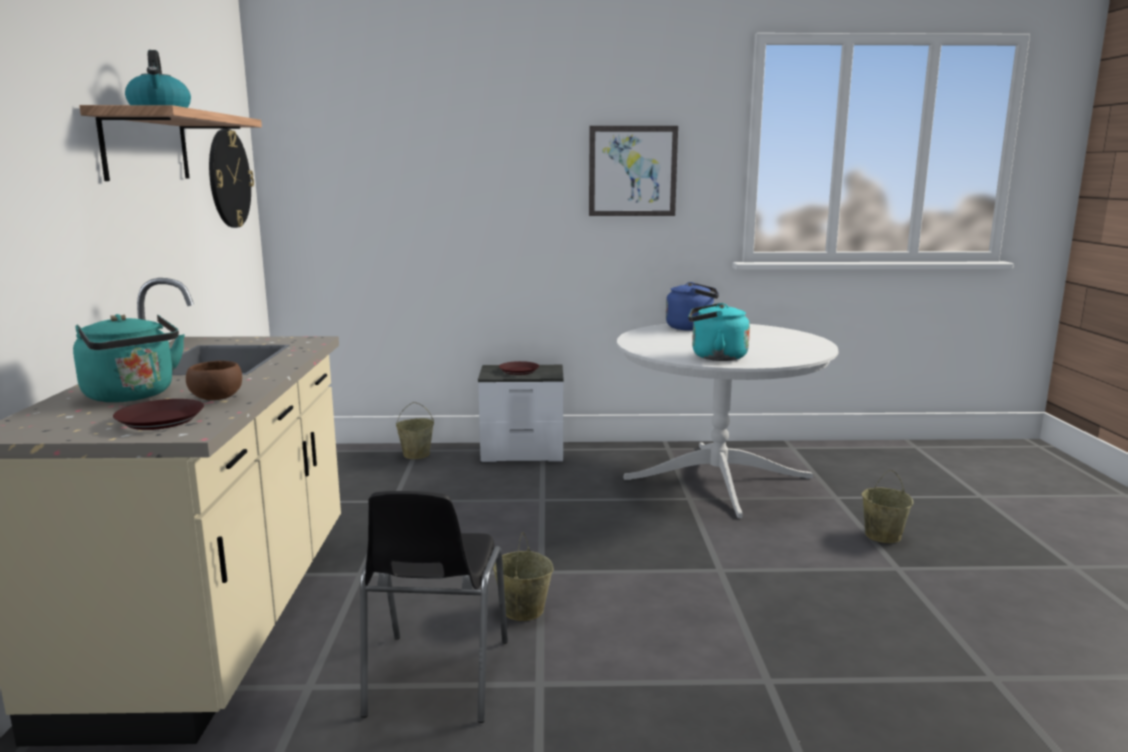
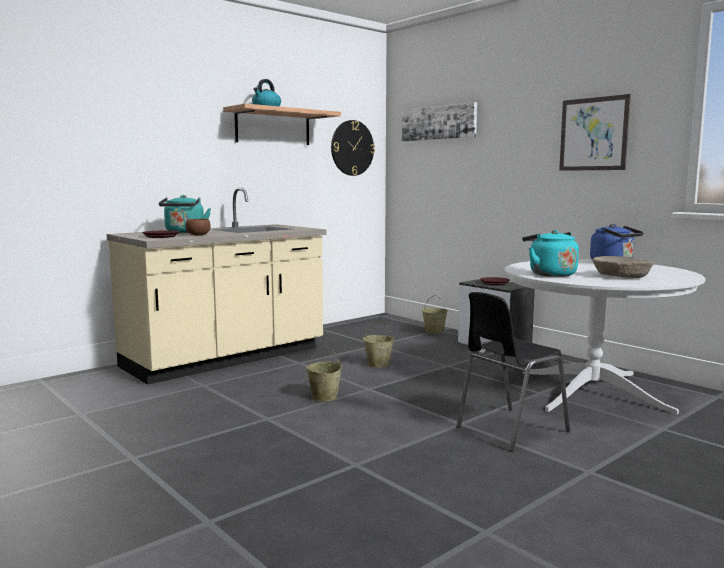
camera: 50 degrees right, 5 degrees down
black chair [360,491,508,723] -> black chair moved to [457,292,570,452]
beige bucket [862,470,914,543] -> beige bucket moved to [363,320,394,368]
none -> picture [402,102,477,141]
none -> beige bowl [592,256,654,278]

